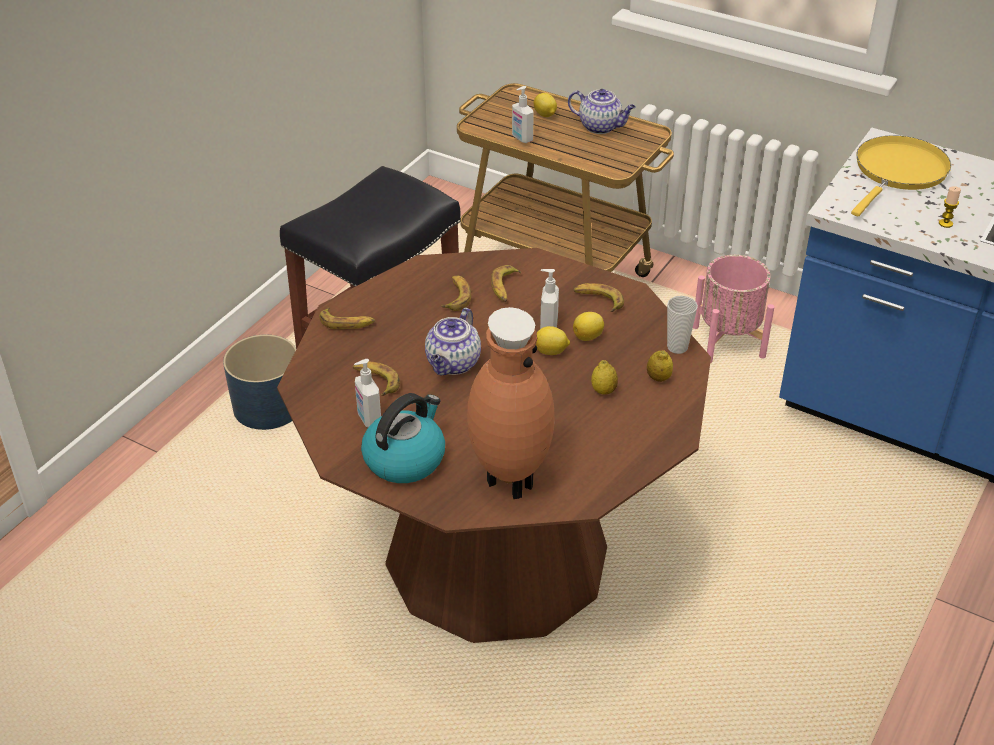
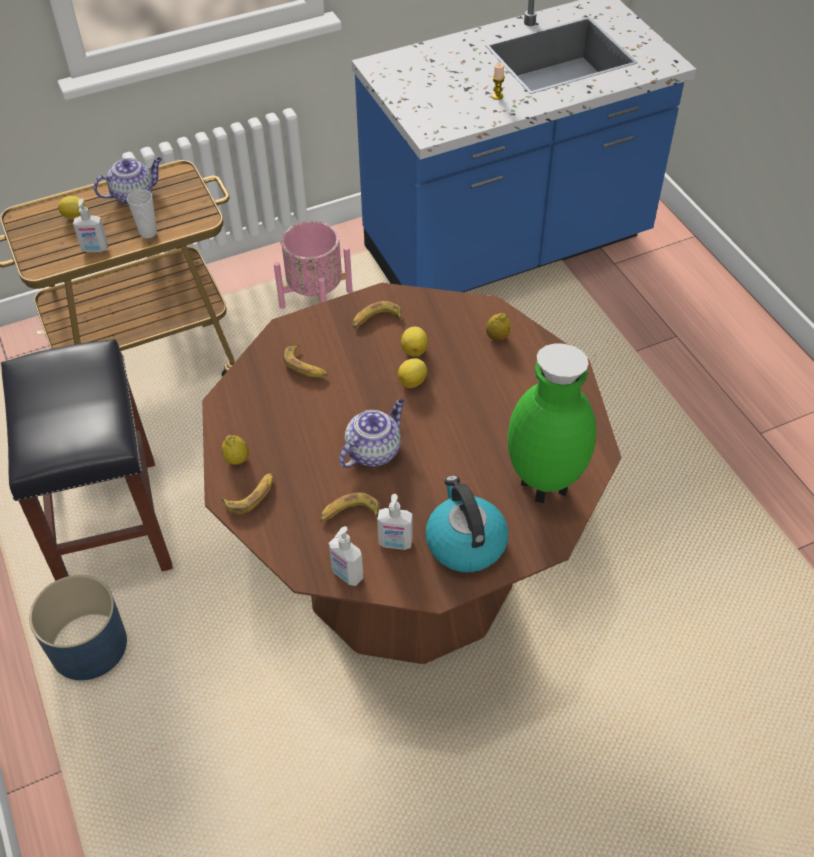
camera: 55 degrees left, 10 degrees up
teapot [425,308,481,375] -> teapot turned 105 degrees counterclockwise [339,399,405,468]
banana [441,276,471,311] -> none
brown vase [467,307,555,499] -> green vase [508,343,596,503]
soap dispenser [540,269,559,329] -> soap dispenser moved to [329,526,364,586]
lemon [591,360,618,395] -> lemon moved to [222,435,249,465]
cup [667,296,698,354] -> cup moved to [127,189,157,238]
yellow frying pan [851,135,951,217] -> none

